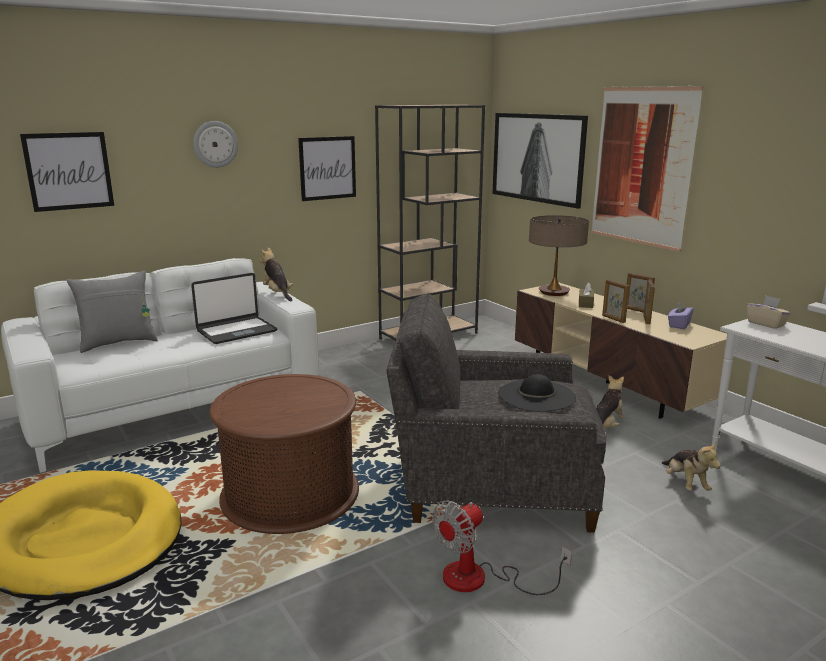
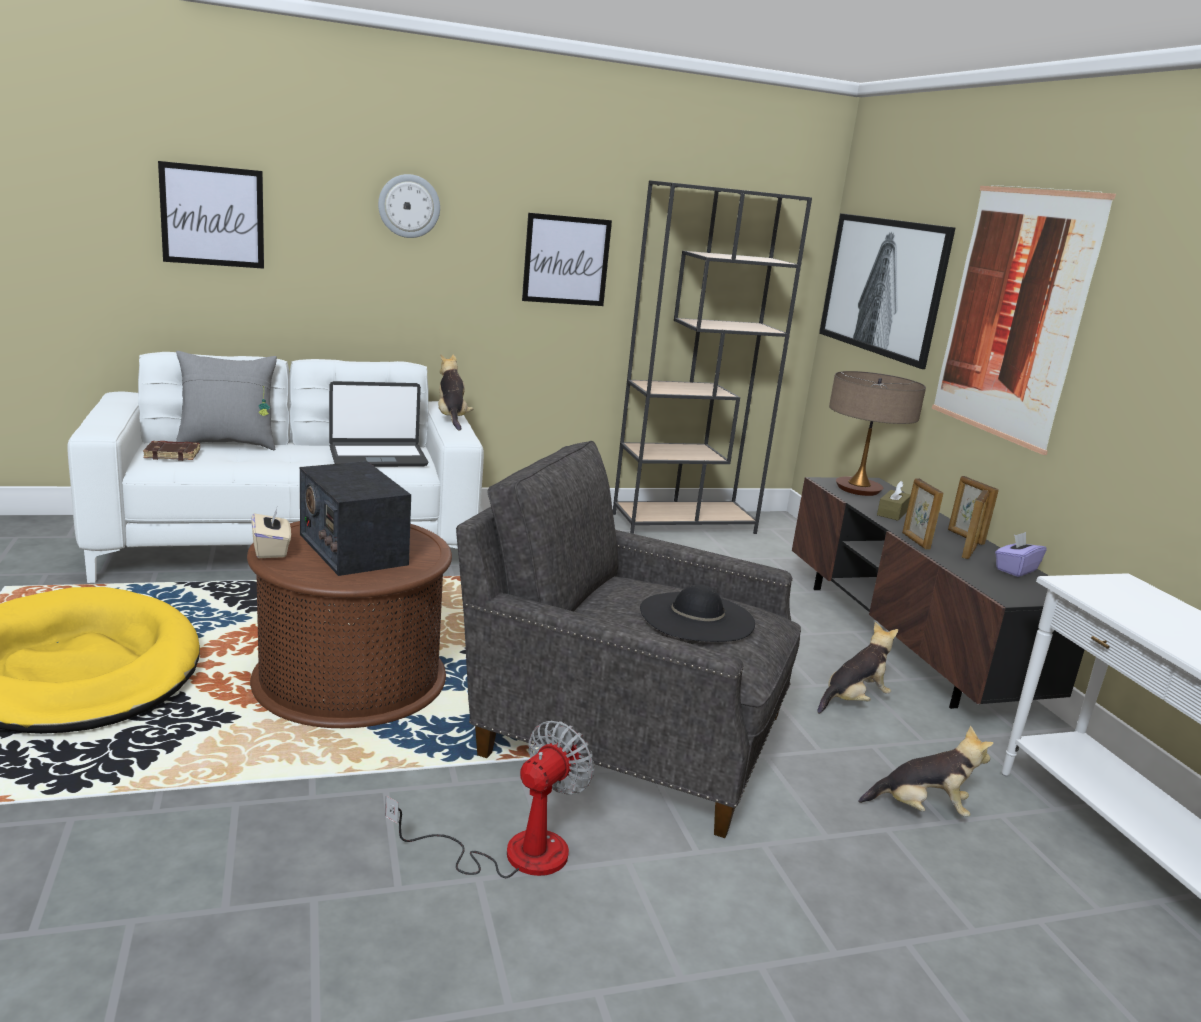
camera: 15 degrees right, 0 degrees up
fan [432,500,572,595] -> fan turned 150 degrees clockwise [385,720,594,878]
beige tv stand [515,282,727,419] -> black tv stand [792,477,1085,709]
plush toy [662,443,721,491] -> plush toy turned 90 degrees counterclockwise [858,725,993,817]
beige tissue box [747,296,791,329] -> beige tissue box moved to [251,508,291,558]
none -> brown book [143,441,200,461]
none -> radio [300,461,411,576]

